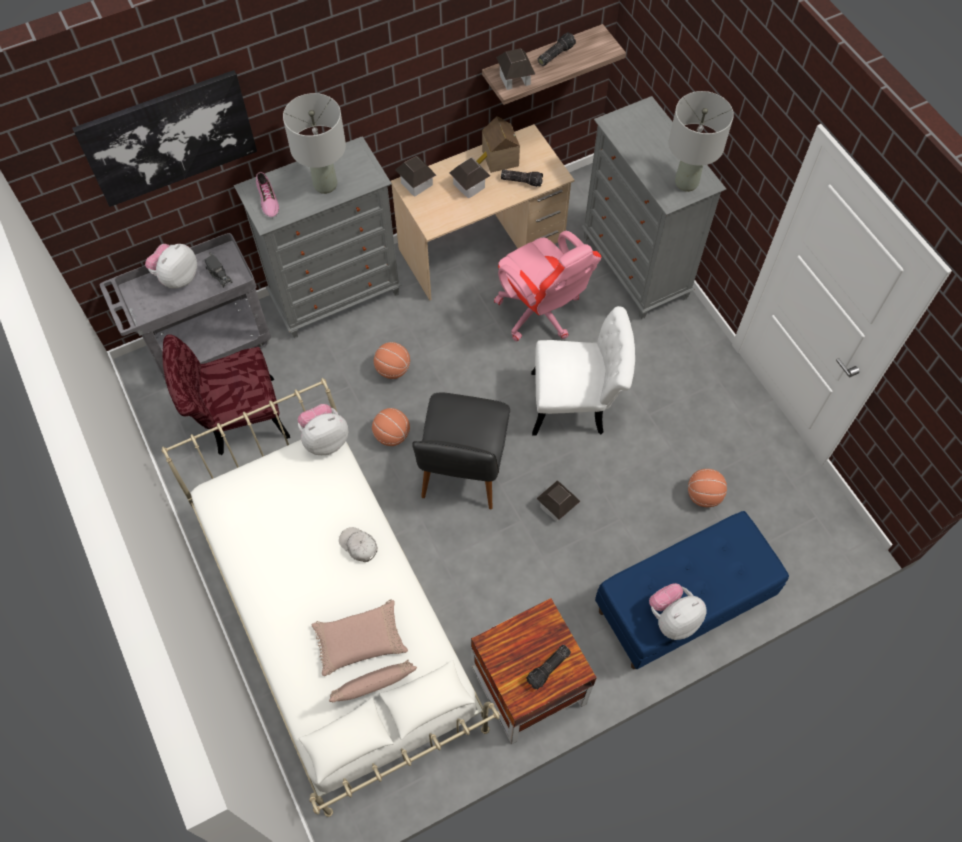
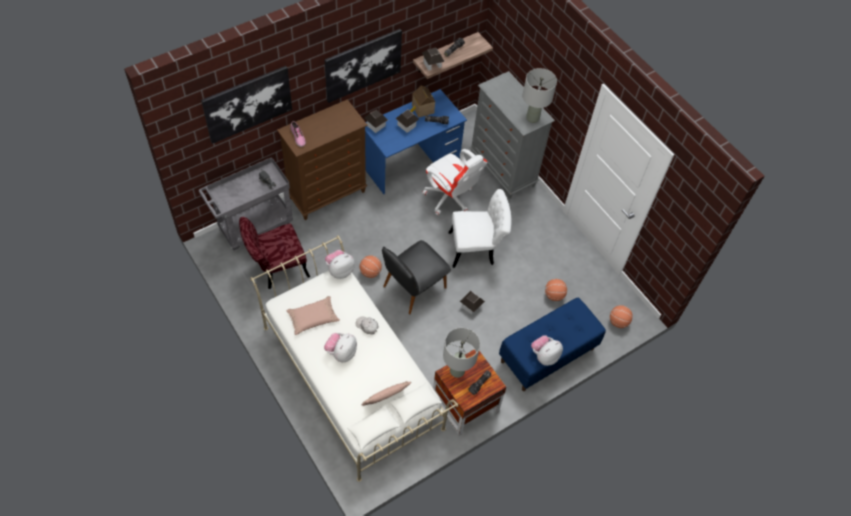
camera: 10 degrees left, 5 degrees down
plush toy [145,244,197,289] -> plush toy moved to [324,333,357,362]
grey dresser [234,136,402,338] -> brown dresser [277,99,368,220]
grey table lamp [283,93,346,194] -> grey table lamp moved to [443,328,480,378]
beige pillow [312,599,408,676] -> beige pillow moved to [287,296,340,335]
basketball [374,342,410,379] -> basketball moved to [610,305,633,328]
beige desk [390,124,574,301] -> blue desk [365,89,467,194]
black chair [412,393,510,510] -> black chair turned 45 degrees clockwise [382,240,451,315]
pink office chair [494,231,601,341] -> white office chair [422,149,487,215]
none -> picture [324,29,402,103]

